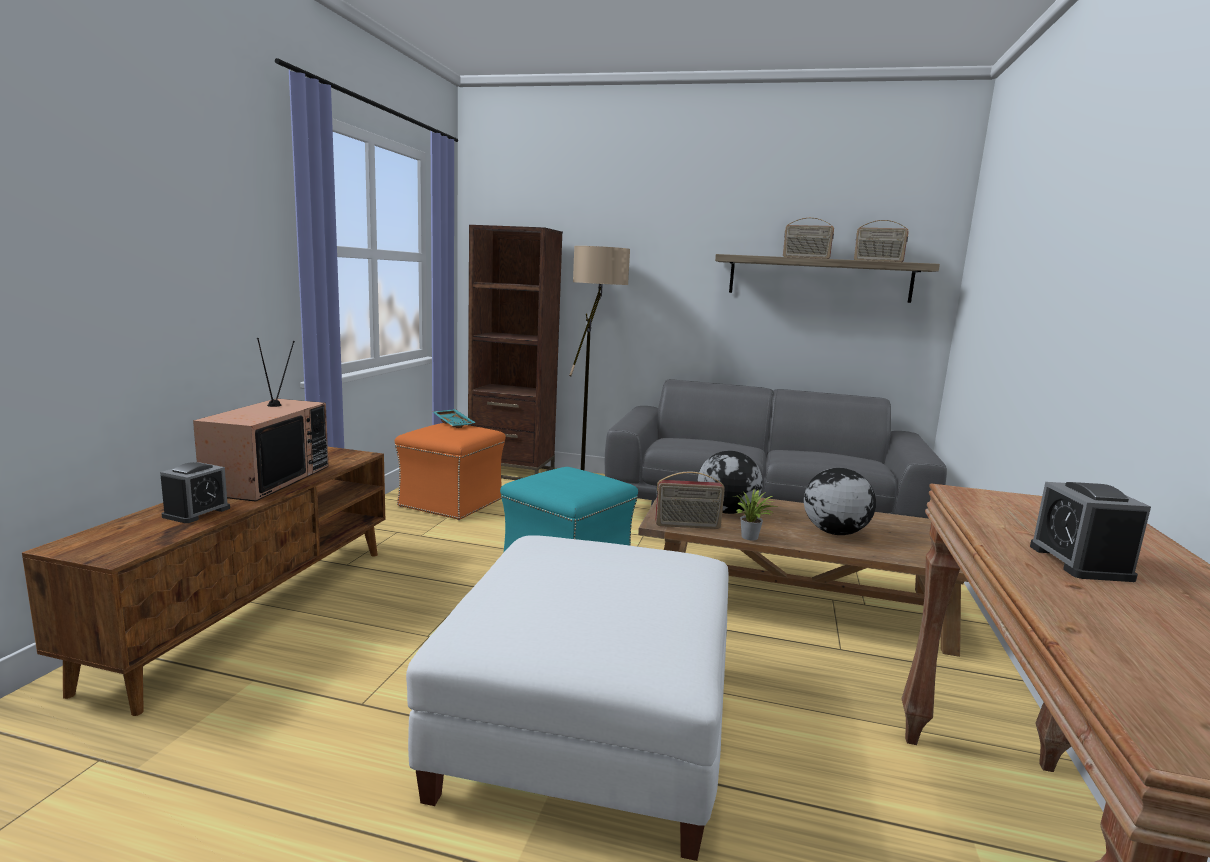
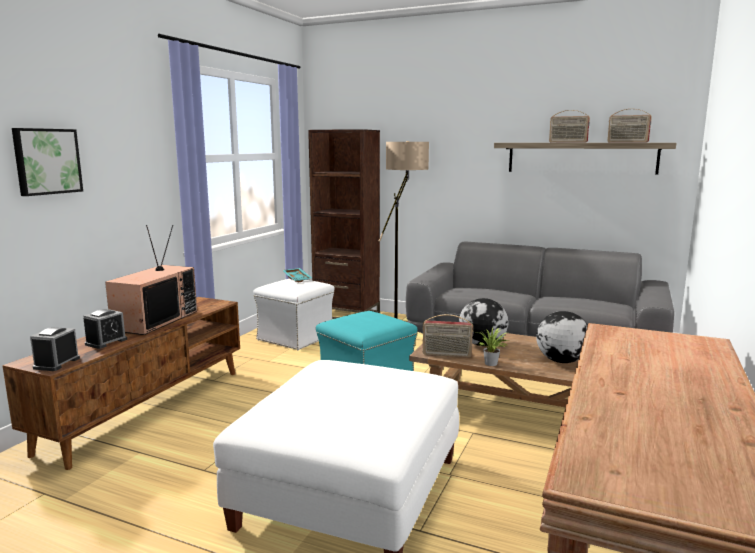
camera: 10 degrees right, 0 degrees up
orange ottoman [395,423,506,520] -> white ottoman [253,279,335,350]
alarm clock [1030,482,1151,582] -> alarm clock moved to [30,327,80,371]
none -> picture [12,128,83,196]

